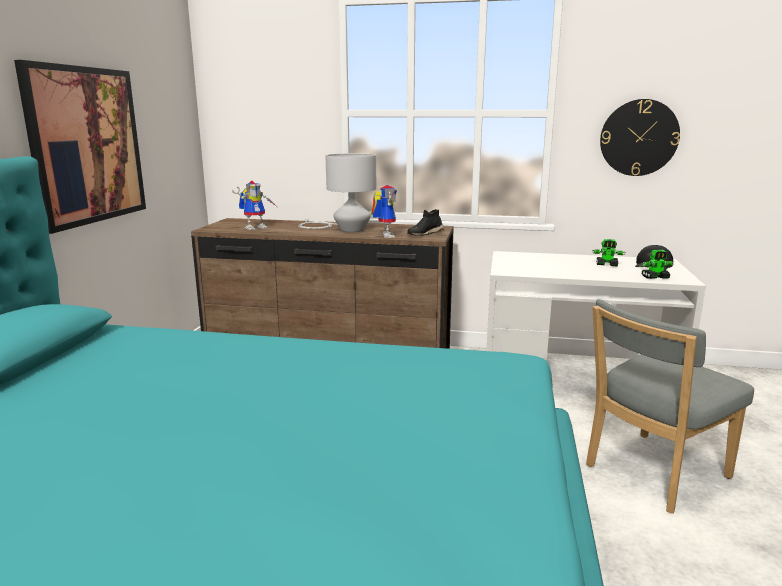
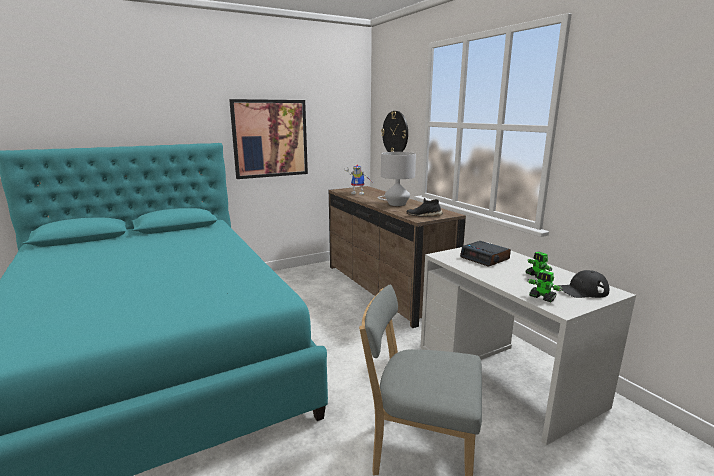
camera: 50 degrees right, 0 degrees up
toy robot [371,185,397,238] -> none
wall clock [600,99,680,176] -> wall clock moved to [381,111,408,152]
none -> alarm clock [460,241,511,267]

